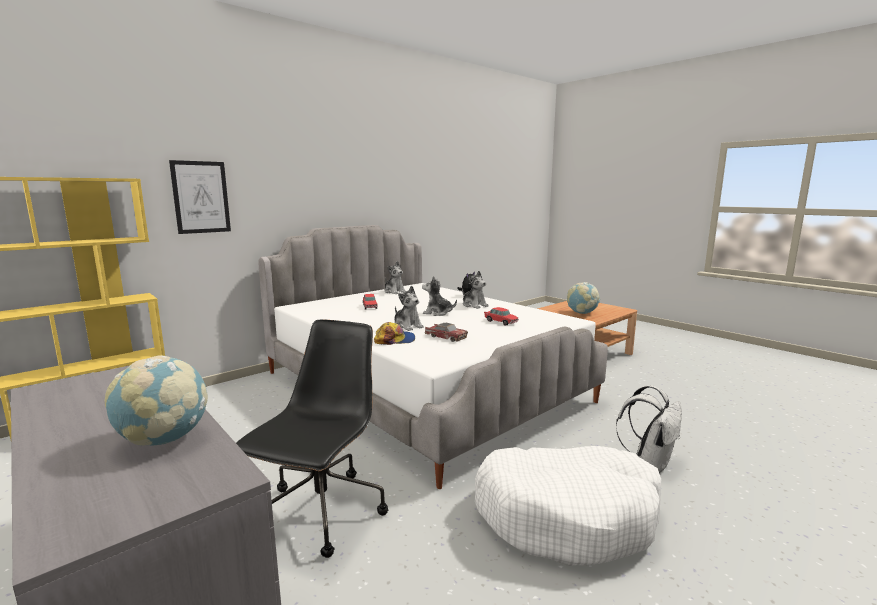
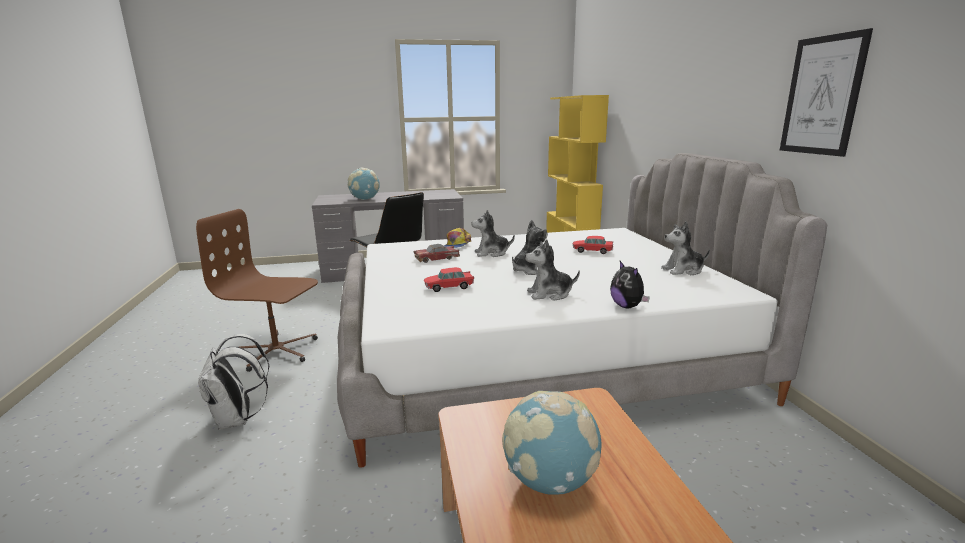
camera: 120 degrees right, 5 degrees up
picture [169,160,231,234] -> picture moved to [780,28,873,157]
white dog bed [475,446,661,566] -> brown office chair [196,209,318,372]

